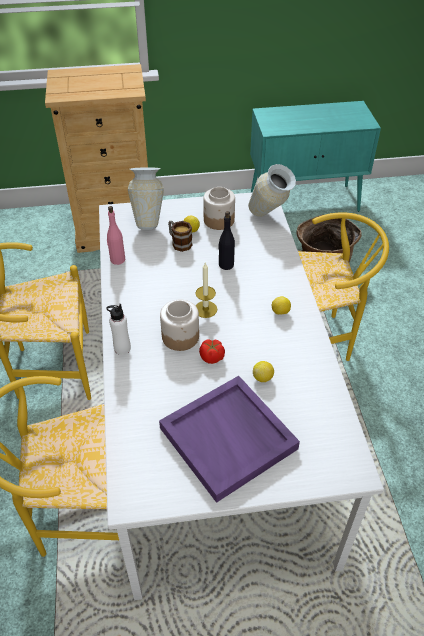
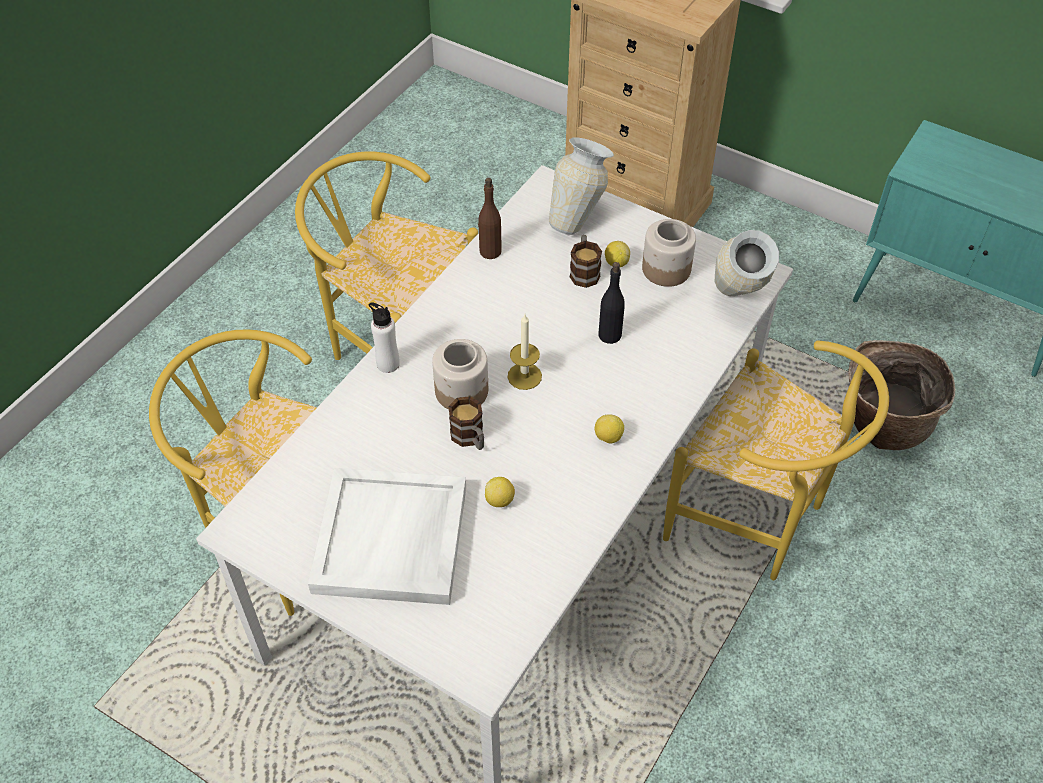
camera: 40 degrees right, 5 degrees up
pink bottle [107,206,125,265] -> brown bottle [478,178,502,259]
purple tray [159,376,300,503] -> white tray [308,468,466,605]
tomato [199,339,225,364] -> mug [448,396,484,450]

